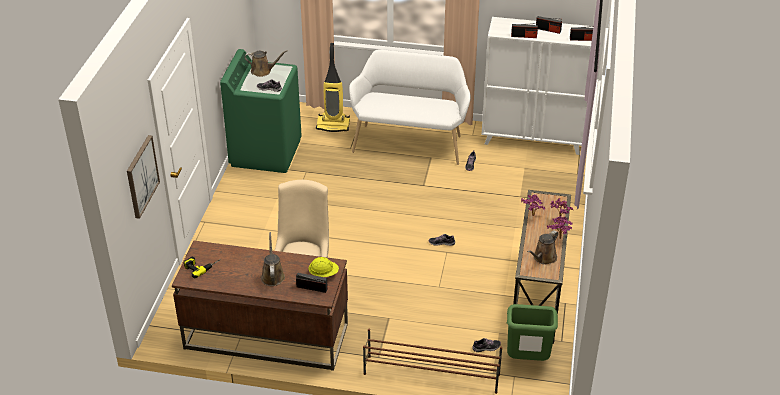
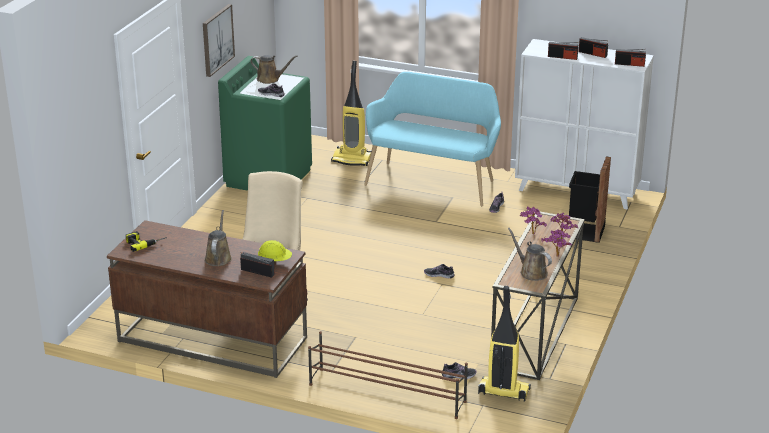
camera: 10 degrees right, 10 degrees down
picture [127,135,160,219] -> picture moved to [203,4,235,77]
white bench [349,49,471,165] -> turquoise bench [364,71,501,206]
green trash can [507,304,558,361] -> vacuum cleaner [478,286,531,402]
brown watering can [527,230,558,265] -> brown watering can turned 90 degrees clockwise [508,228,552,281]
none -> black trash can [569,156,611,243]

